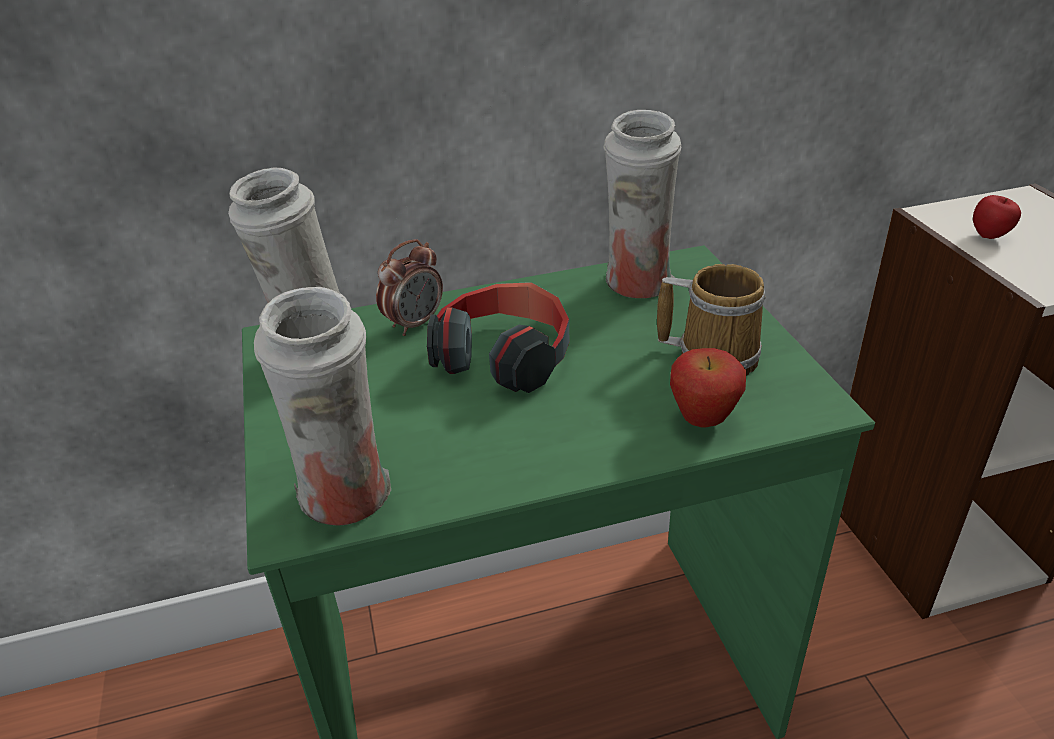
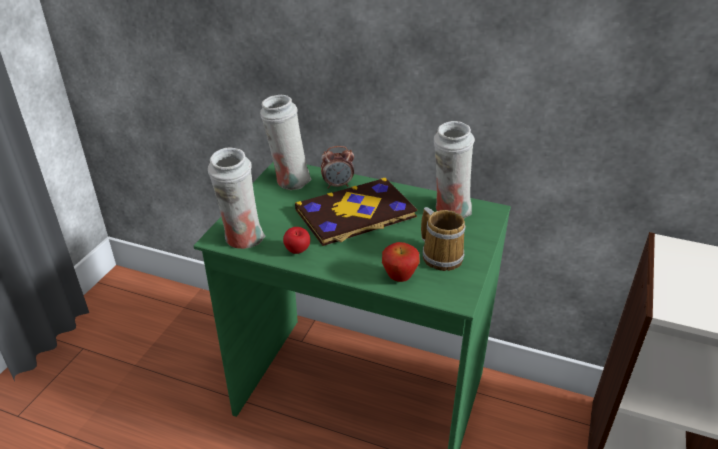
camera: 35 degrees right, 0 degrees up
headphones [427,282,569,393] -> book [295,178,417,246]
apple [973,195,1021,239] -> apple moved to [283,227,310,254]

